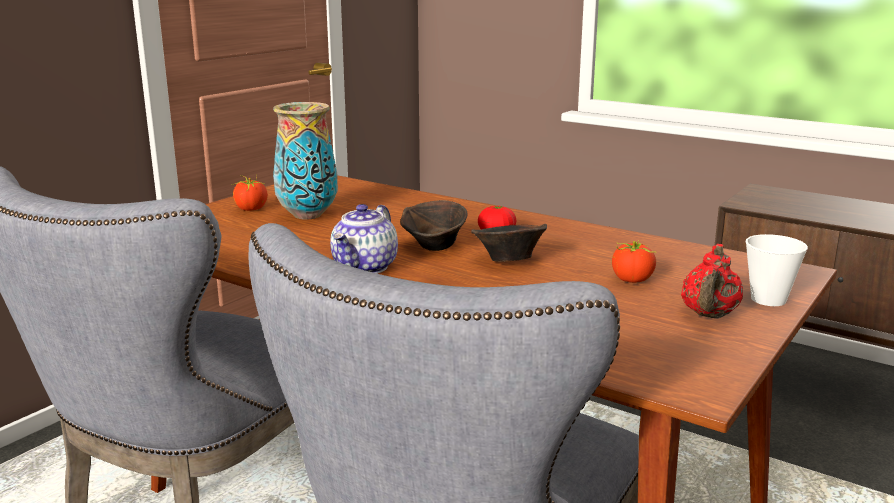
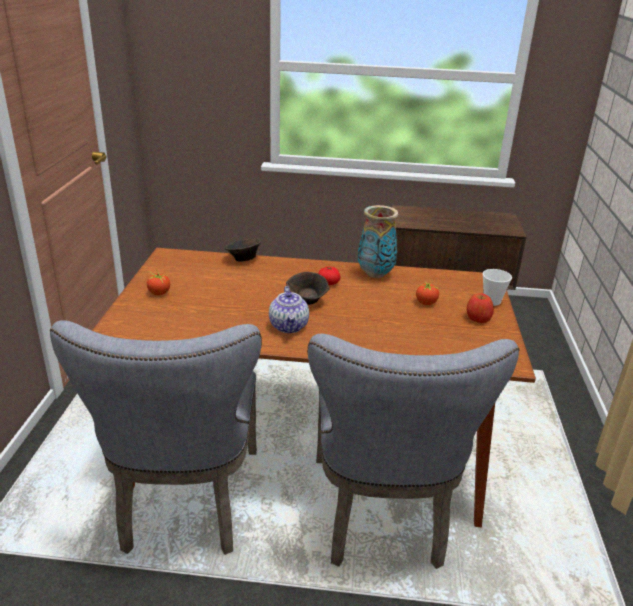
camera: 30 degrees left, 10 degrees up
vase [273,102,338,220] -> vase moved to [358,205,398,278]
brown bowl [471,224,547,262] -> brown bowl moved to [225,238,261,262]
red teapot [681,244,743,319] -> apple [466,293,494,323]

